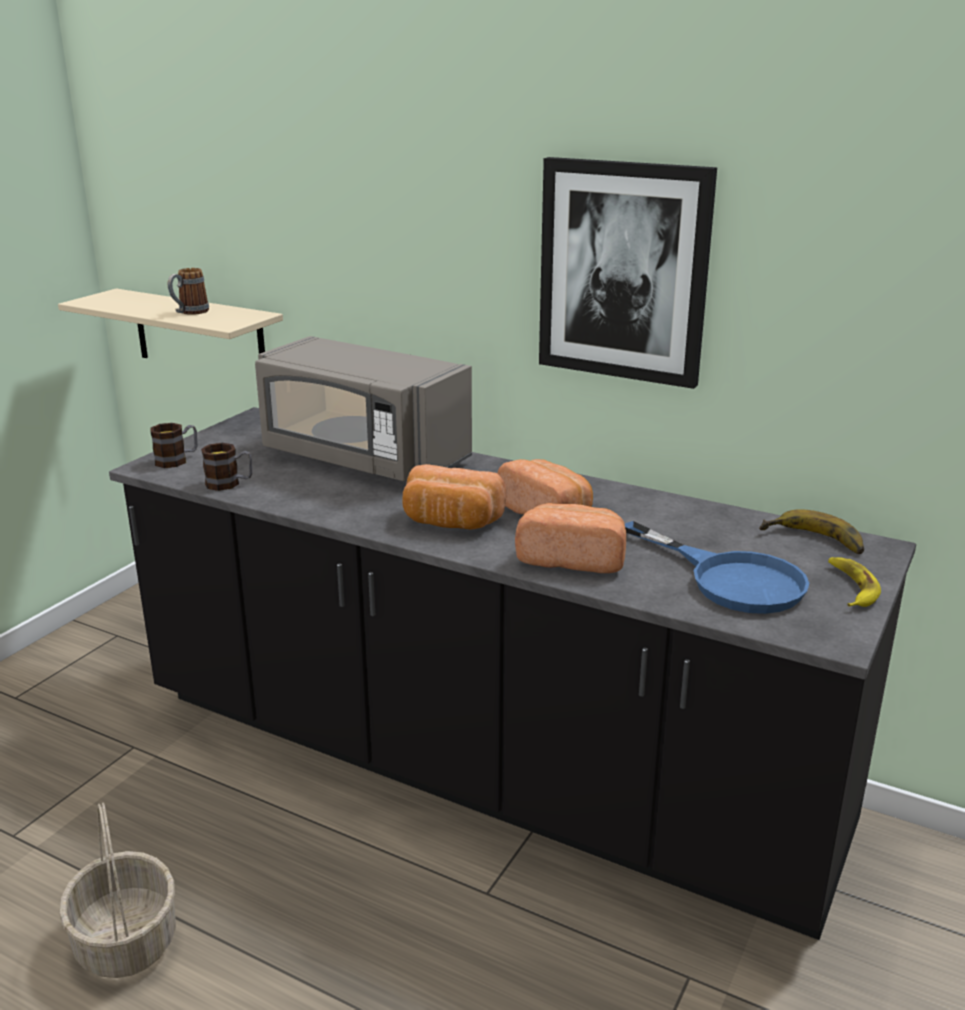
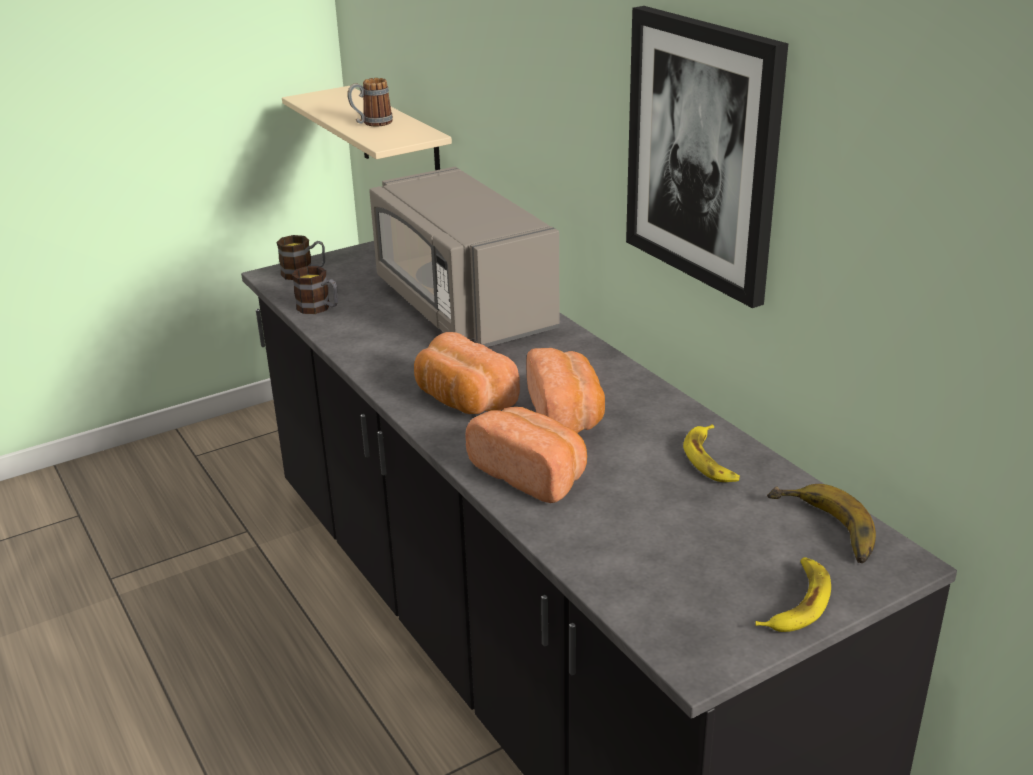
camera: 30 degrees right, 5 degrees up
basket [59,803,176,978] -> none
blue frying pan [625,521,809,614] -> none
none -> banana [683,424,740,482]

